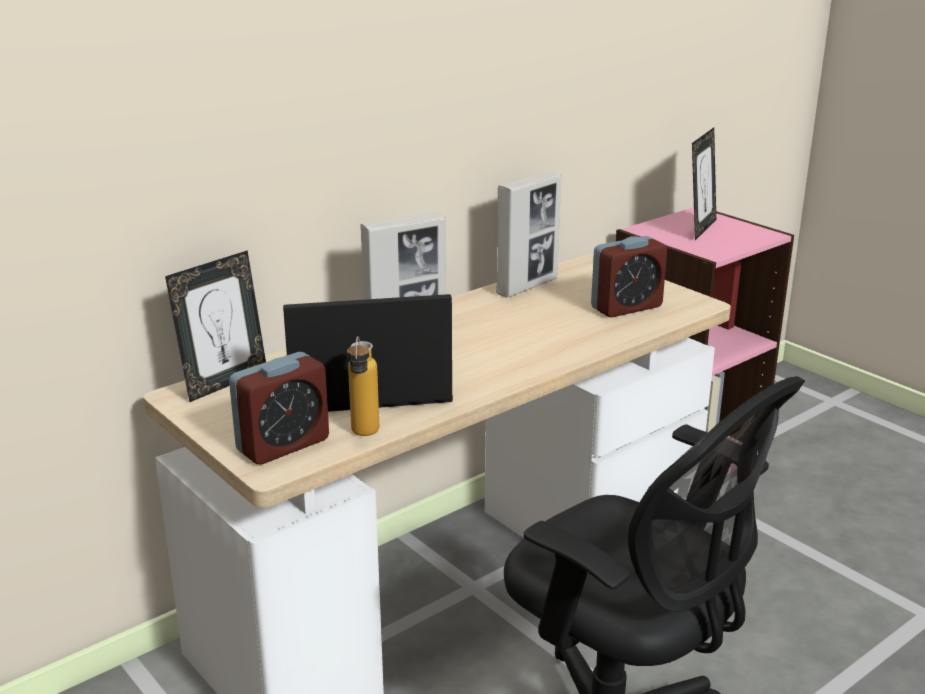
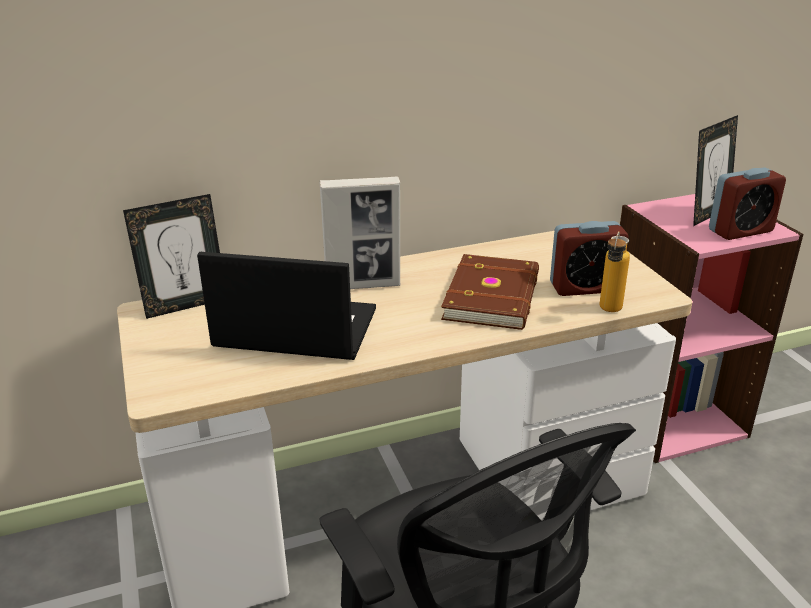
camera: 20 degrees right, 5 degrees up
alarm clock [229,352,329,464] -> alarm clock moved to [709,167,786,240]
bottle [347,336,379,436] -> bottle moved to [599,231,630,312]
picture frame [496,171,561,298] -> none
none -> brown book [441,254,539,330]

